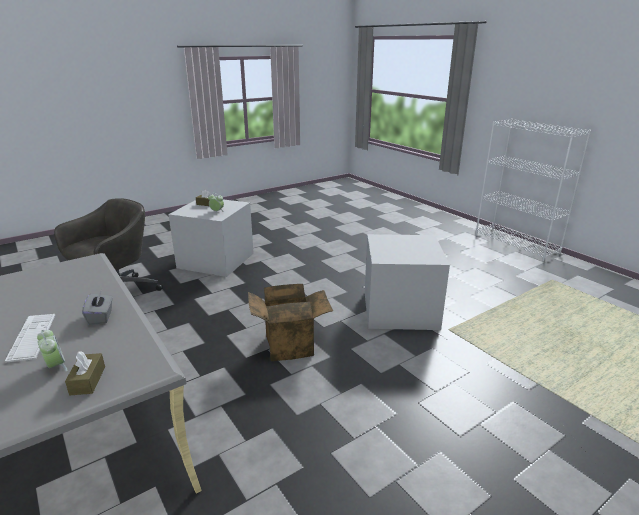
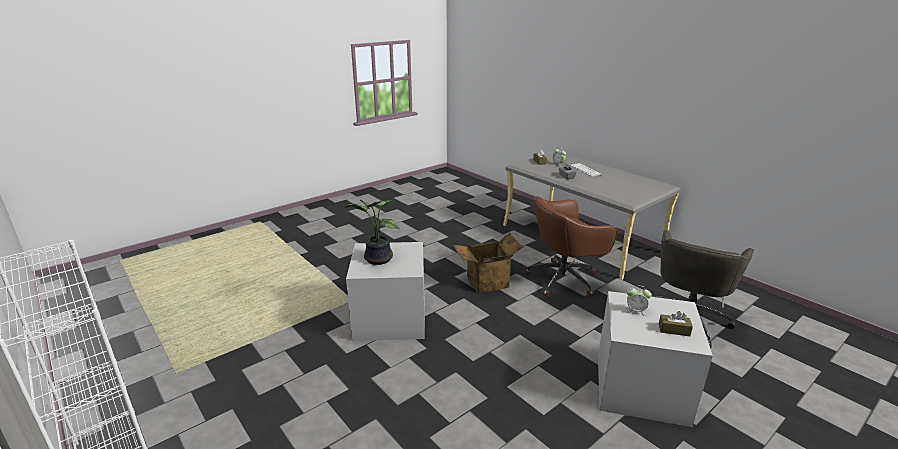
camera: 175 degrees right, 0 degrees up
none -> potted plant [345,199,400,265]
none -> brown office chair [524,196,617,297]

